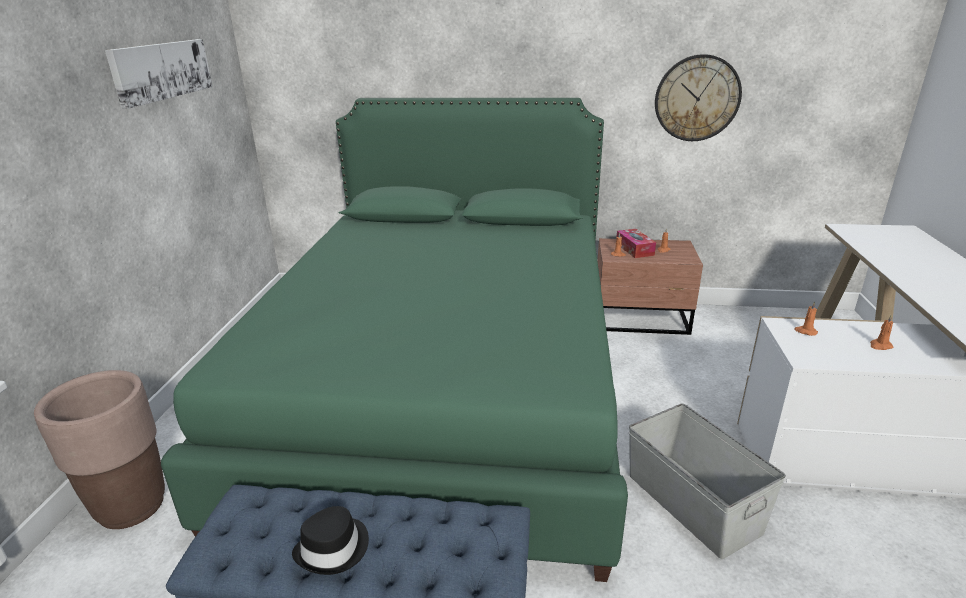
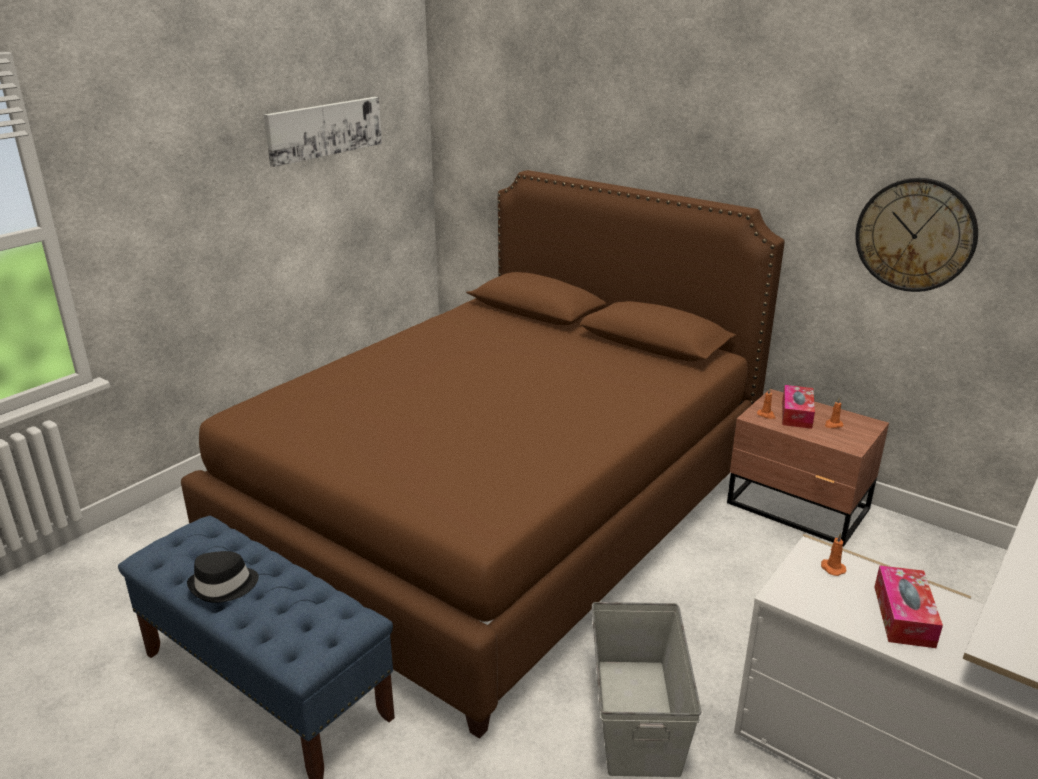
camera: 30 degrees right, 0 degrees up
brown planter [34,370,165,529] -> none
green bed [161,98,628,582] -> brown bed [181,170,785,739]
orange candle [870,315,893,350] -> tissue box [874,565,943,648]

